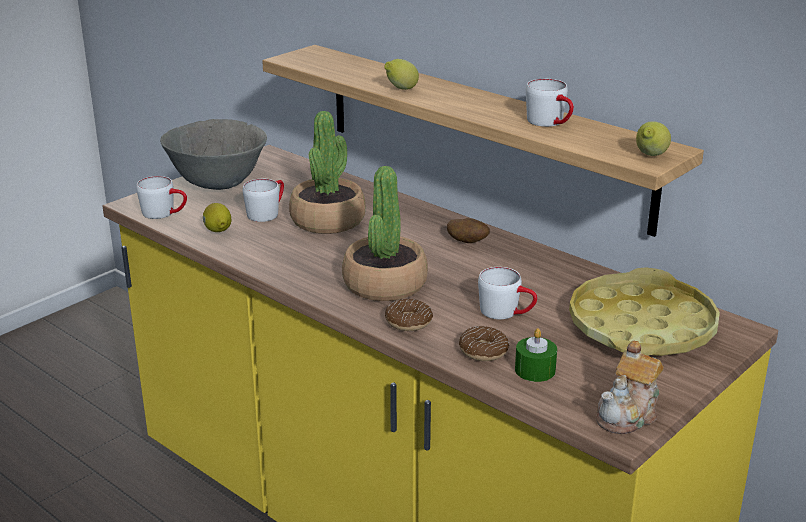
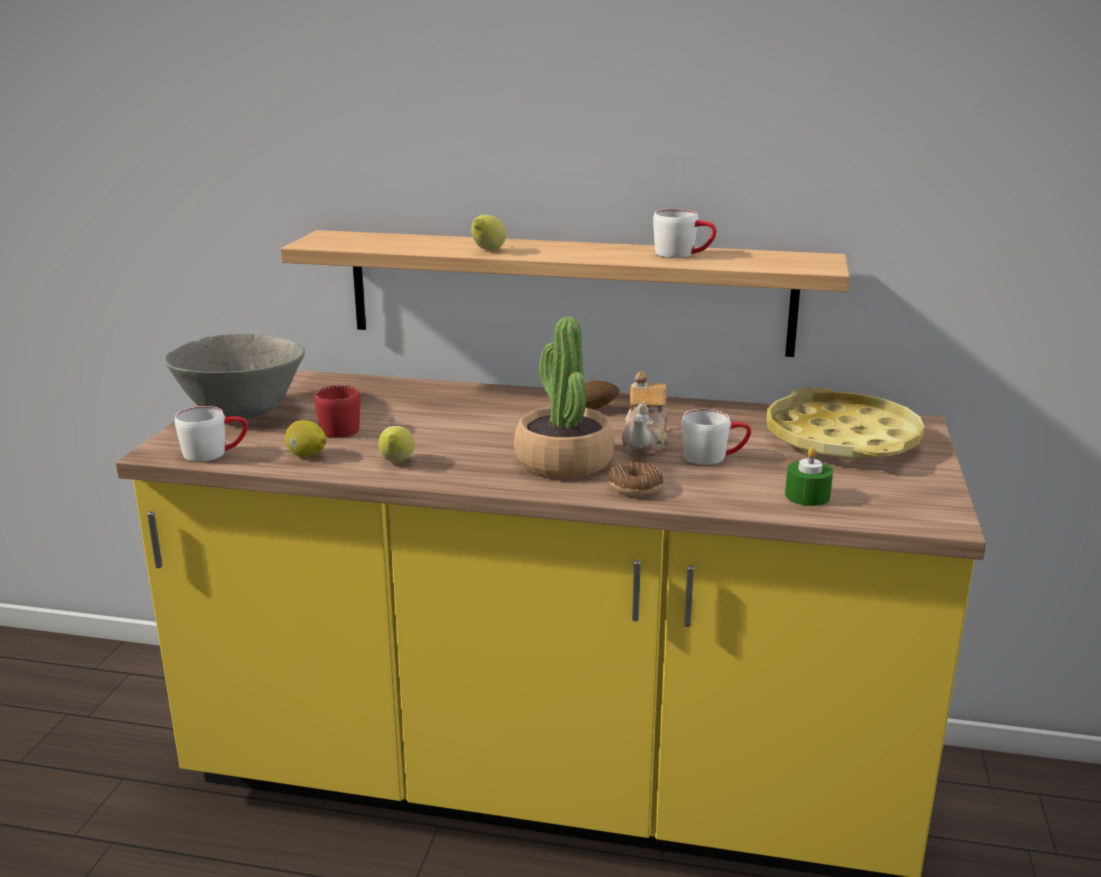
camera: 30 degrees left, 5 degrees down
white mug [243,179,284,222] -> red mug [314,385,360,438]
potted plant [289,111,365,234] -> none
donut [459,326,509,361] -> none
teapot [596,340,664,434] -> teapot moved to [622,372,670,457]
lemon [636,122,671,156] -> lemon moved to [378,426,415,462]

